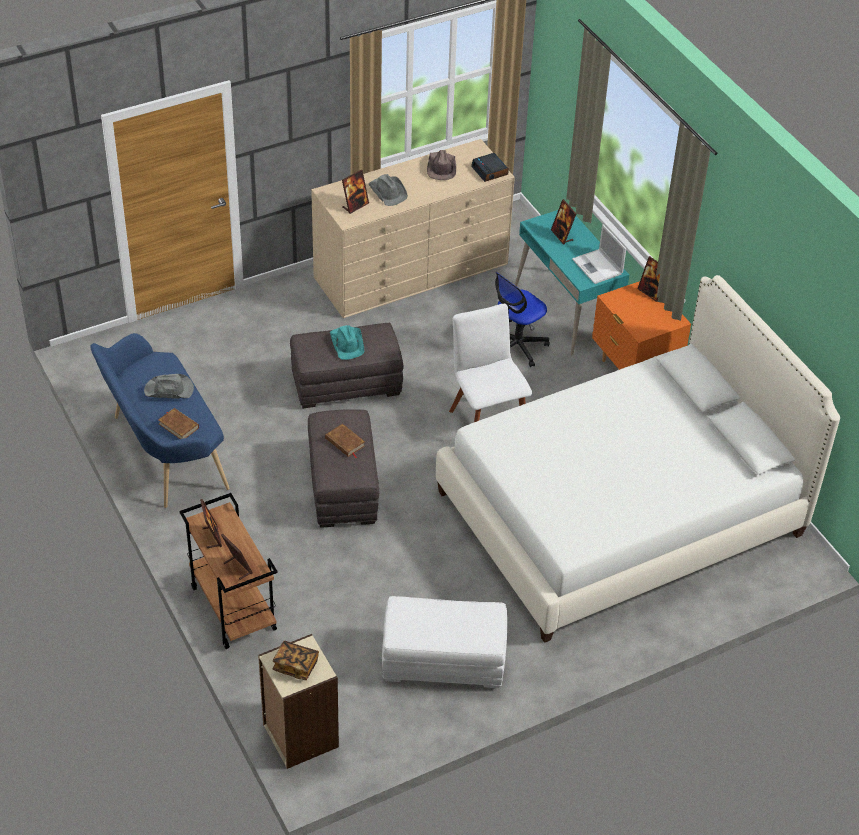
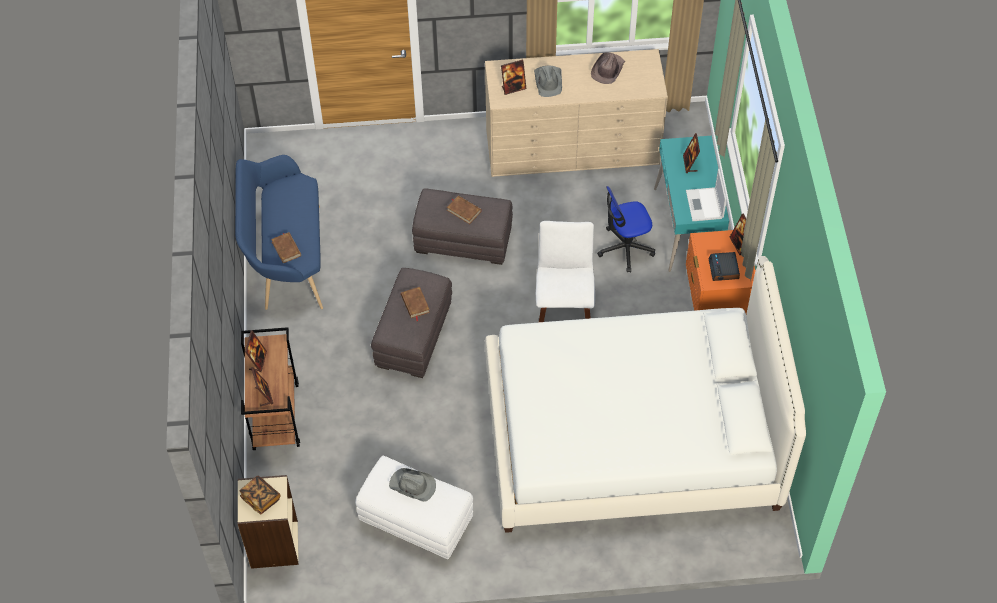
camera: 25 degrees right, 10 degrees up
grey hat [144,374,194,399] -> grey hat moved to [389,468,436,502]
turquoise hat [330,325,364,360] -> brown book [447,195,481,224]
alarm clock [471,153,509,182] -> alarm clock moved to [709,252,740,281]

